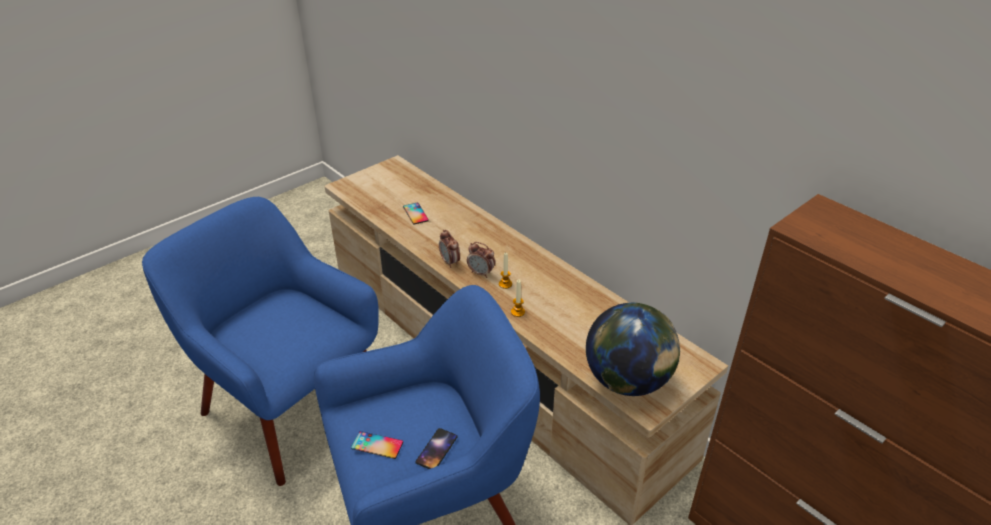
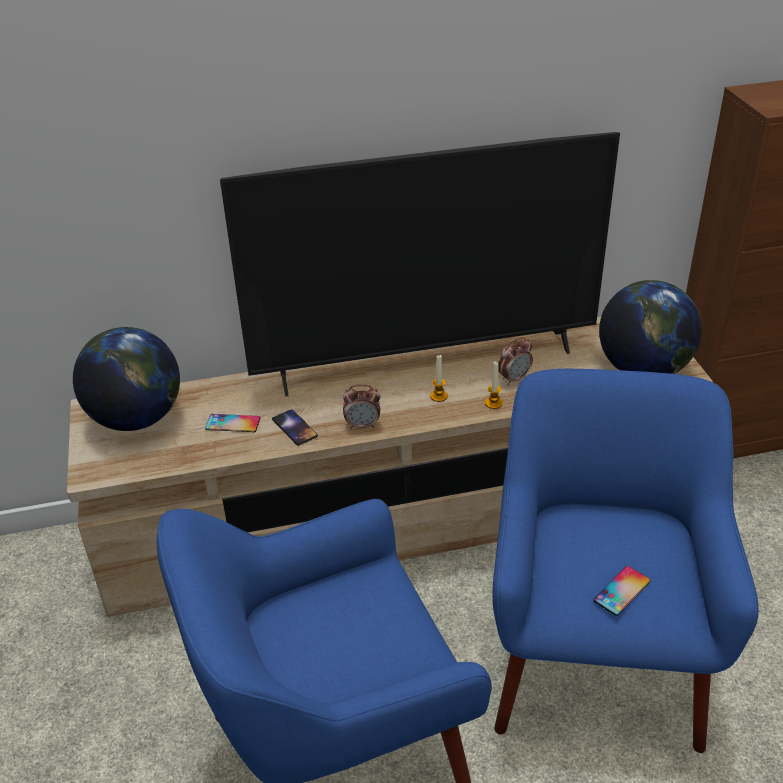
camera: 60 degrees left, 0 degrees up
phone [415,428,458,469] -> phone moved to [272,409,318,446]
alarm clock [467,242,495,278] -> alarm clock moved to [498,337,533,385]
none -> globe [73,327,180,431]
none -> television [220,132,620,397]

